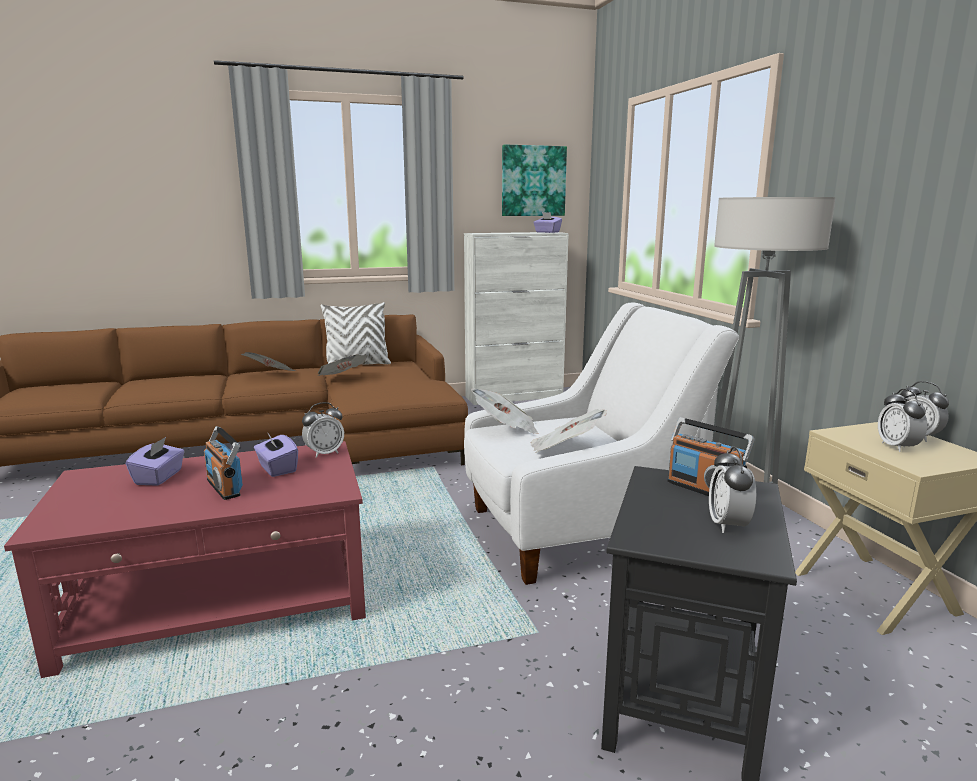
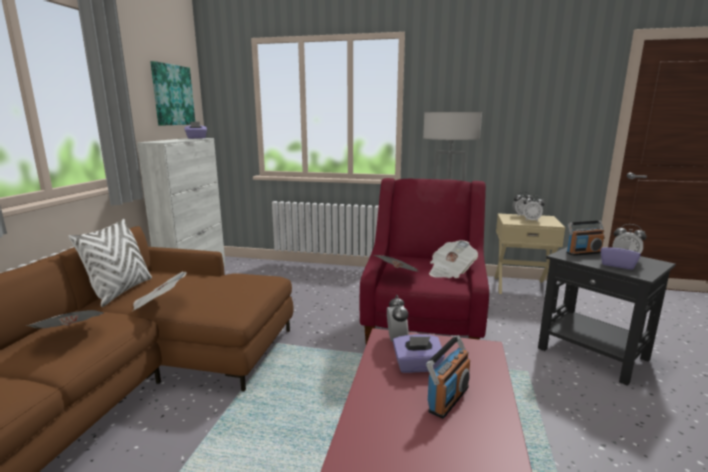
camera: 60 degrees left, 0 degrees up
purple tissue box [126,437,185,486] -> purple tissue box moved to [601,239,641,270]
radio [204,426,243,500] -> radio turned 45 degrees counterclockwise [426,335,470,419]
white armchair [464,302,739,585] -> red armchair [360,178,489,344]

